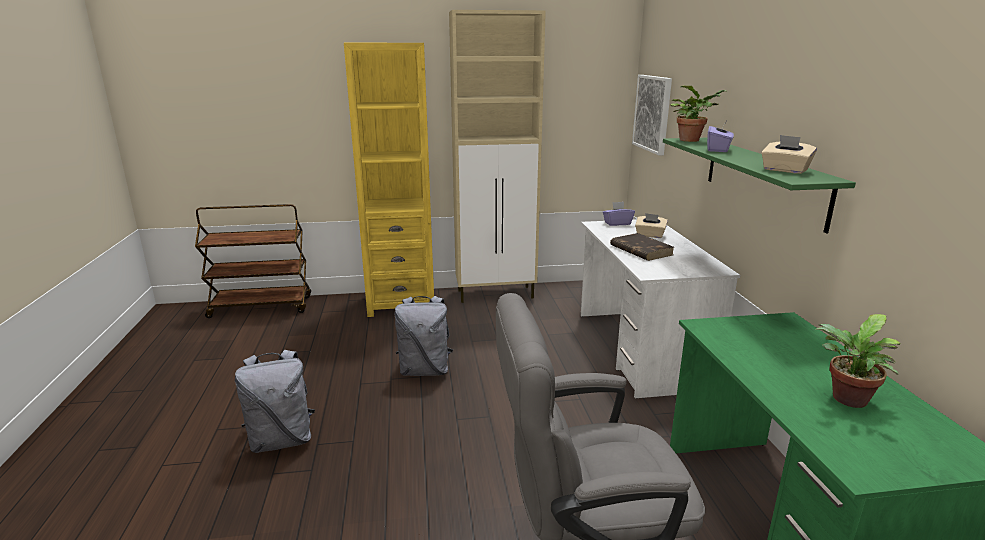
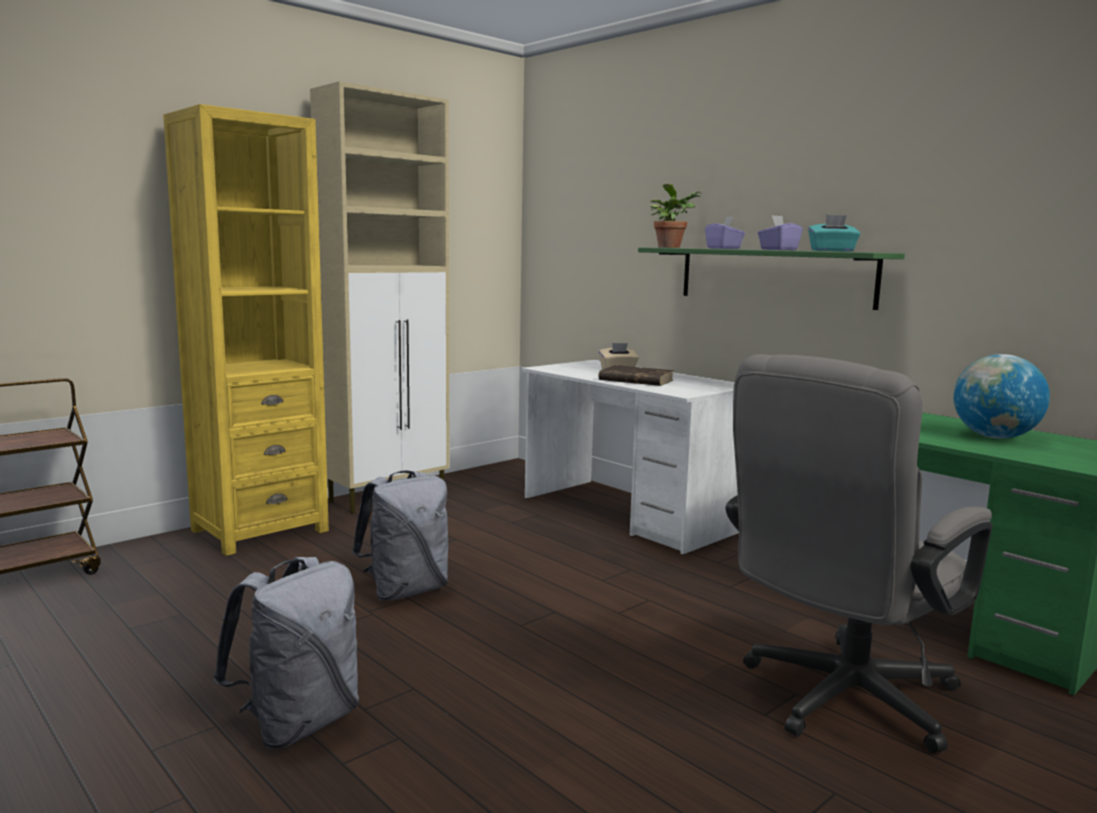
camera: 35 degrees left, 10 degrees down
purple tissue box [603,202,635,226] -> purple tissue box moved to [758,215,802,250]
picture [632,75,672,156] -> none
beige tissue box [762,135,817,174] -> turquoise tissue box [808,215,860,252]
potted plant [816,314,901,408] -> globe [953,354,1050,439]

